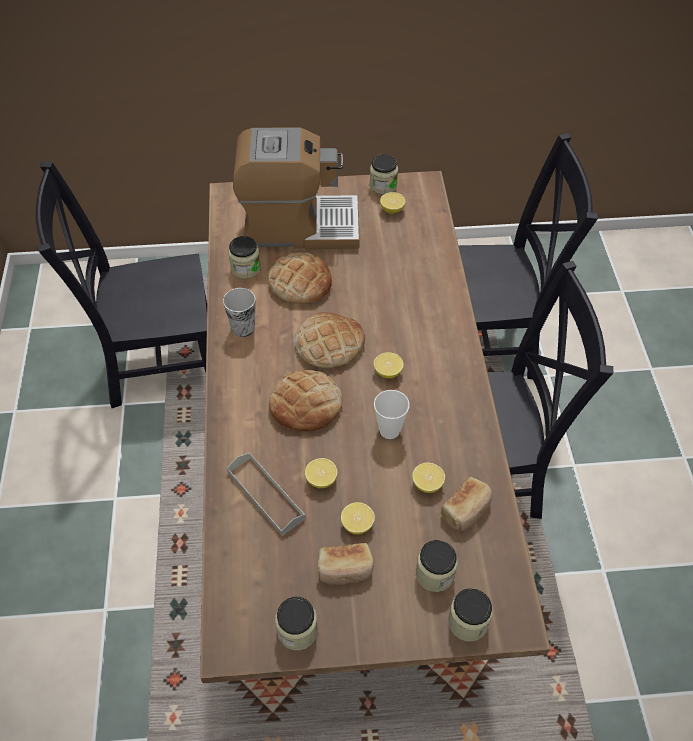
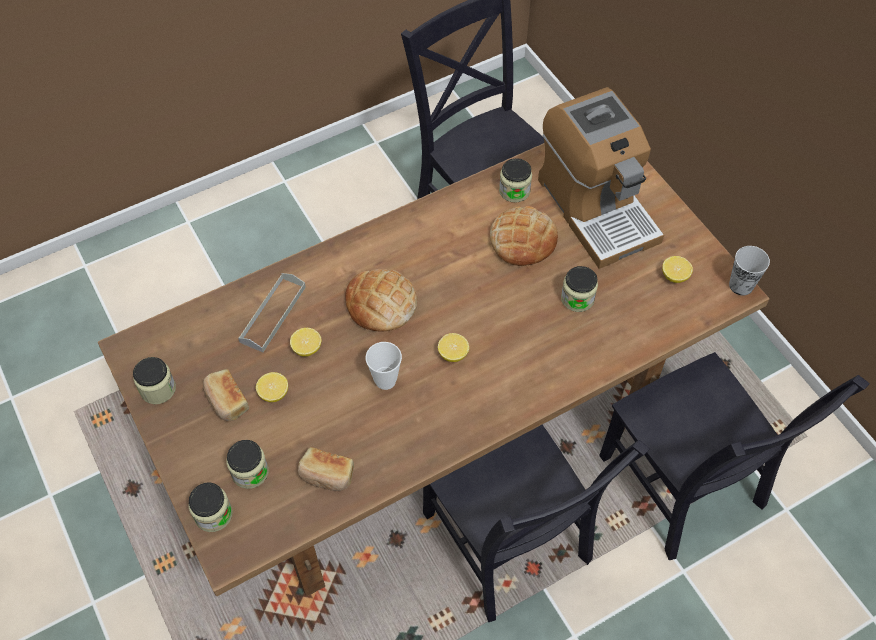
camera: 65 degrees right, 5 degrees up
cup [223,288,255,337] -> cup moved to [729,246,770,296]
bread [295,312,365,369] -> none
jar [370,154,398,194] -> jar moved to [561,266,598,312]
lemon [412,462,445,493] -> none

